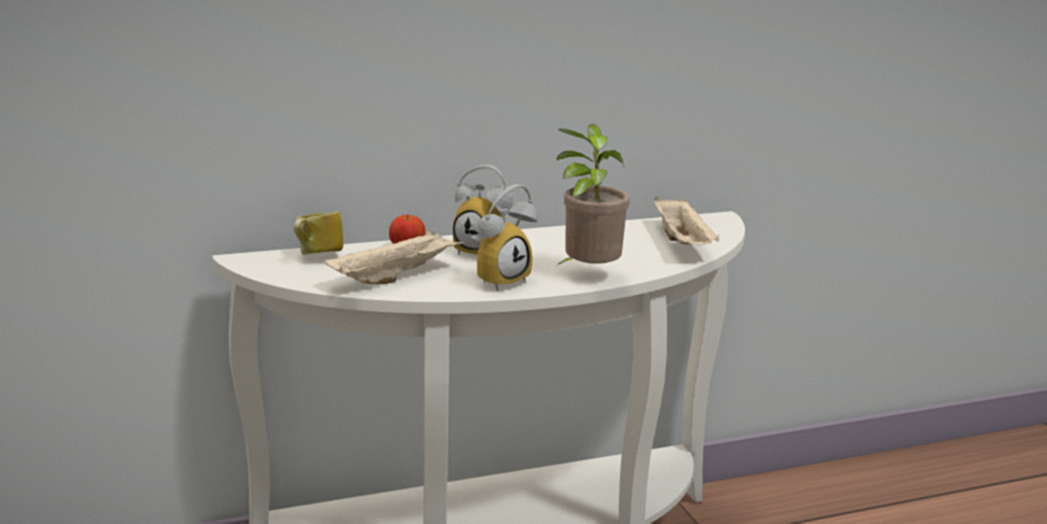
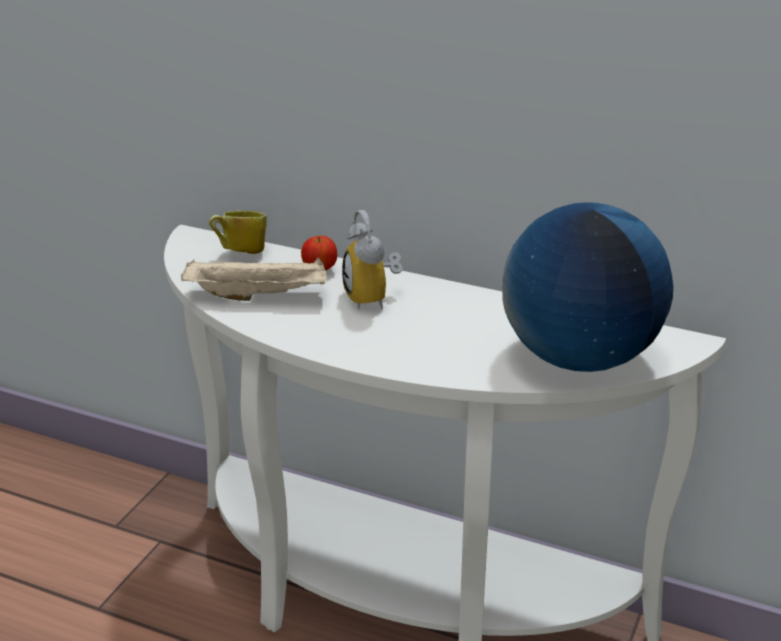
camera: 45 degrees right, 10 degrees up
alarm clock [471,184,537,291] -> none
potted plant [557,124,630,264] -> none
beige tray [654,196,719,245] -> globe [502,202,673,372]

